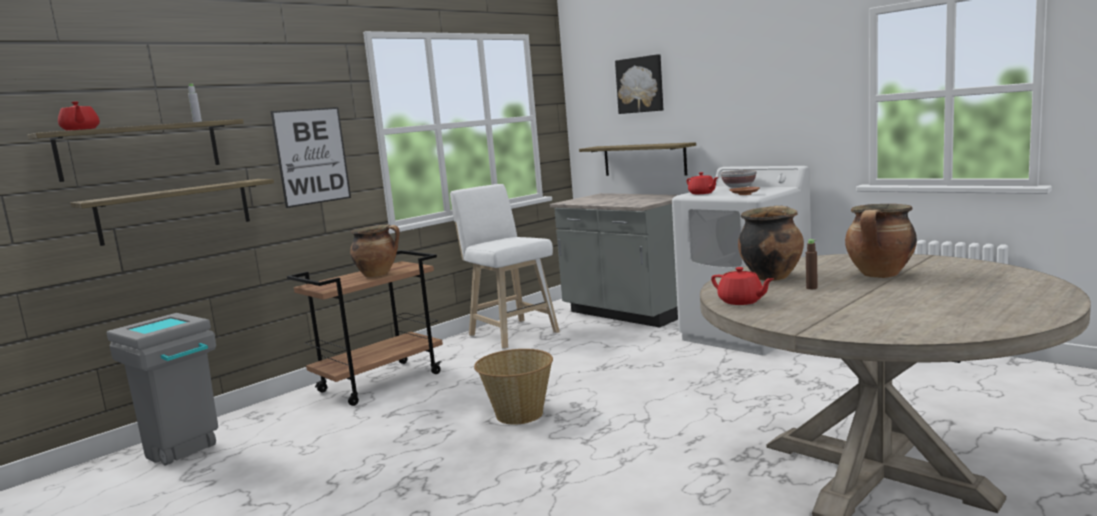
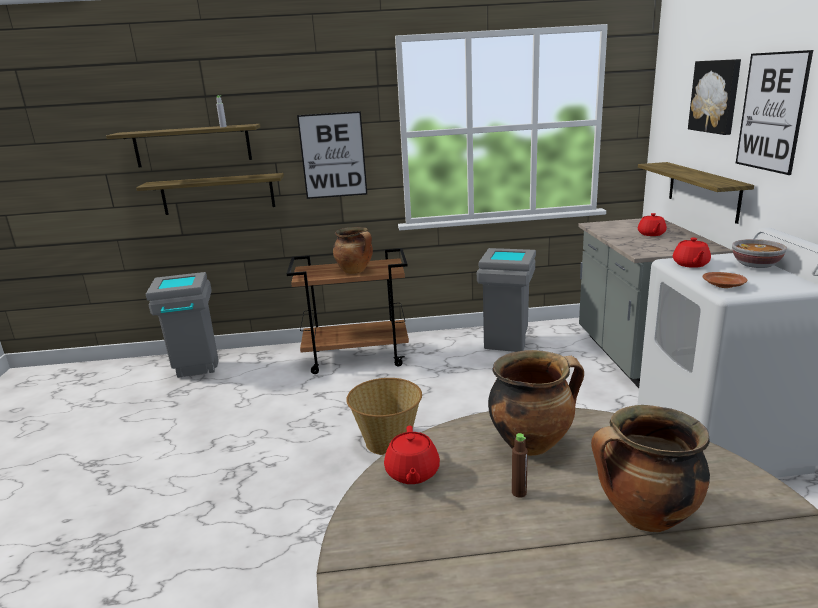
camera: 40 degrees right, 10 degrees up
red teapot [58,101,100,131] -> red teapot moved to [638,213,667,236]
white stool [450,184,560,349] -> grey trash can [477,248,536,352]
none -> picture [736,50,813,175]

